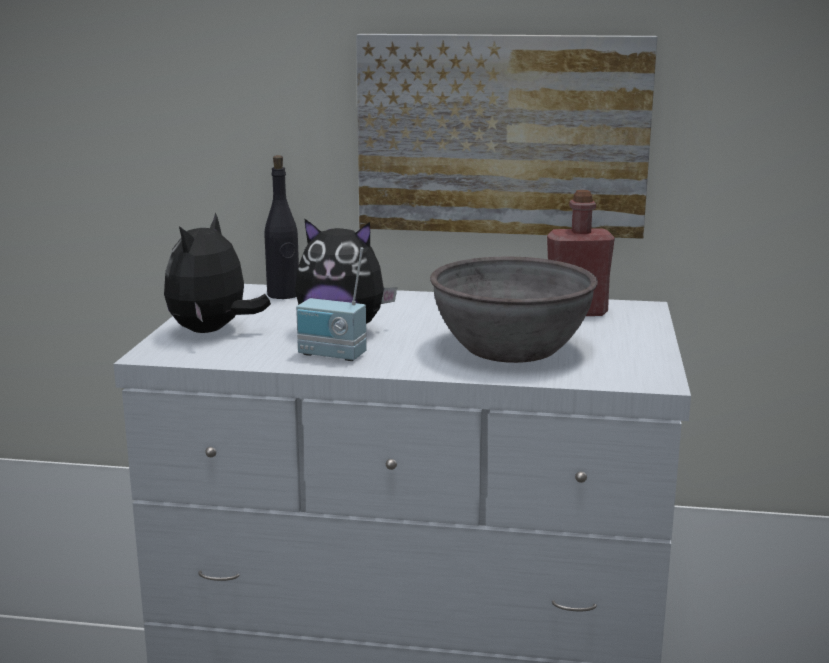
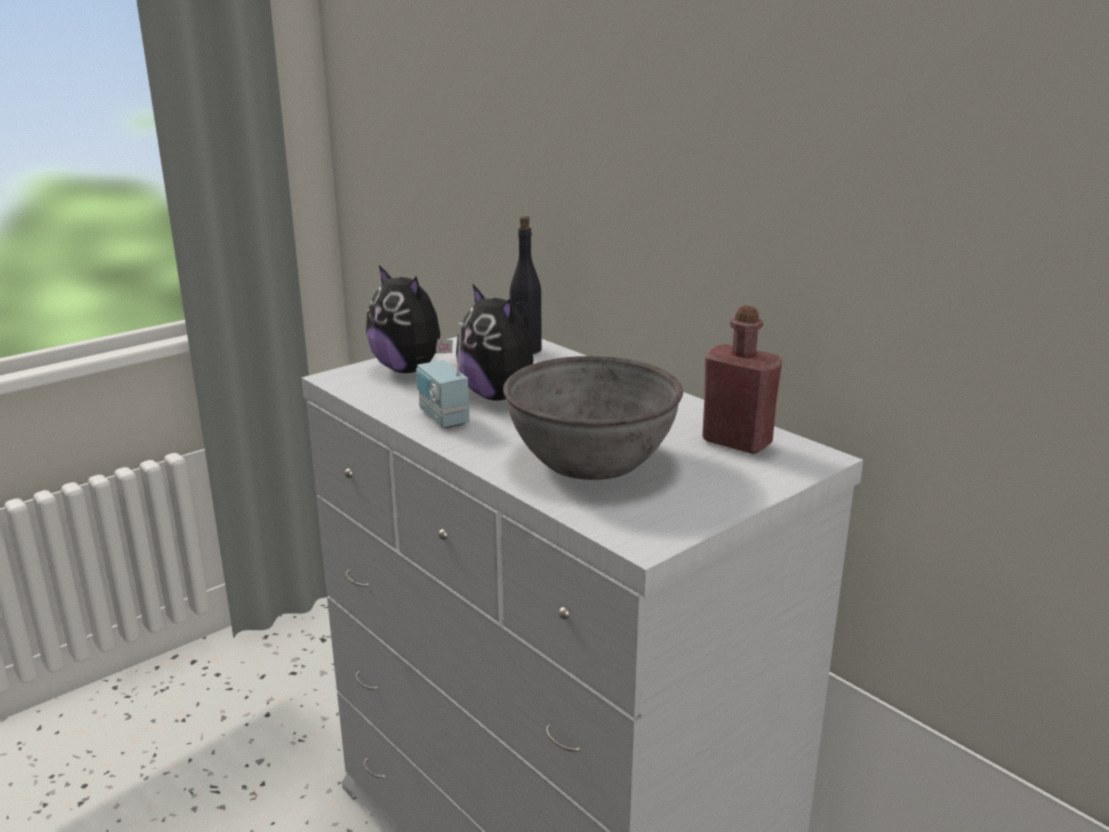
camera: 40 degrees right, 5 degrees up
plush toy [164,212,271,333] -> plush toy turned 105 degrees counterclockwise [366,265,453,373]
picture [356,34,657,239] -> none

